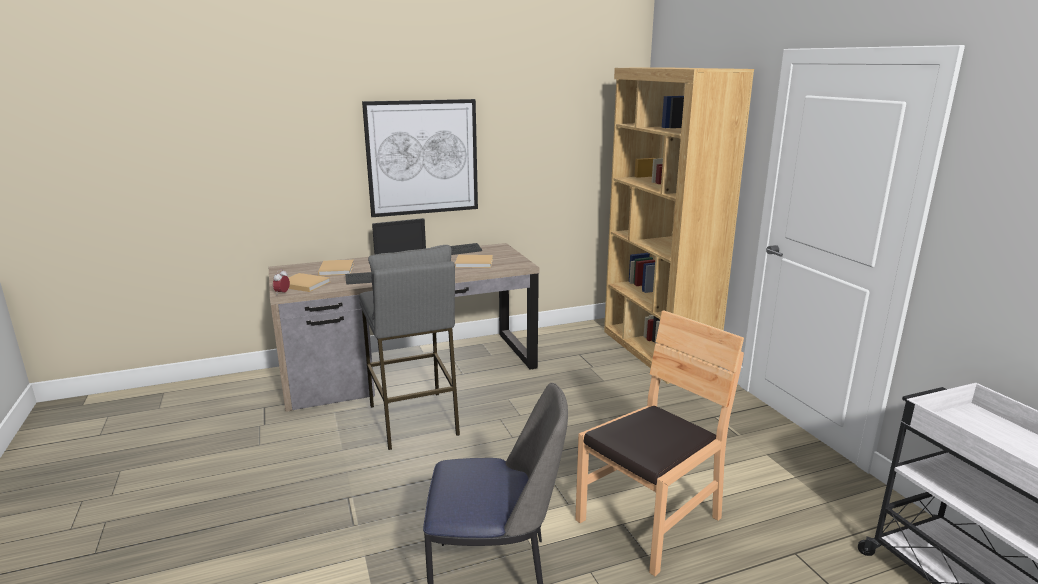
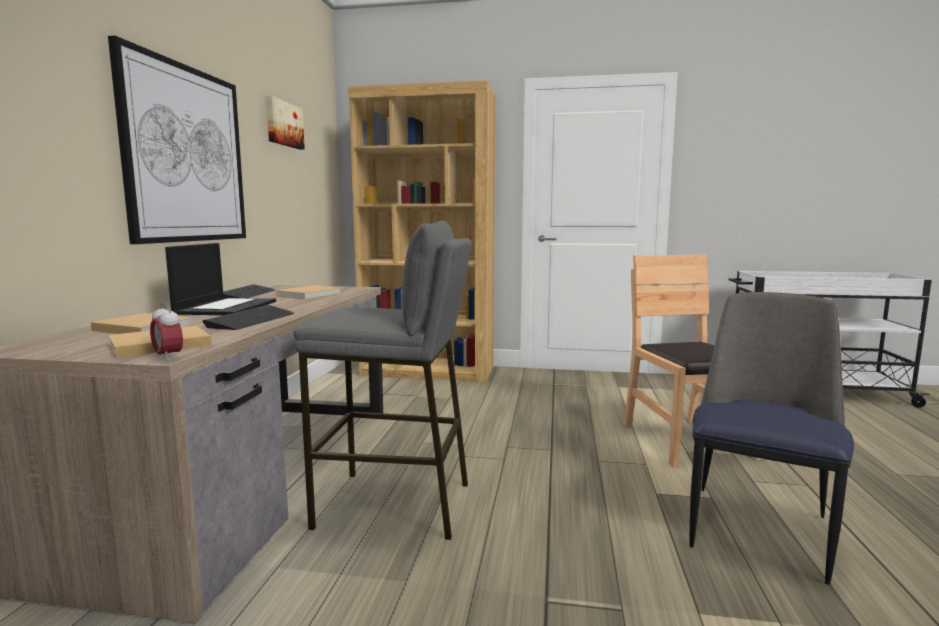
camera: 60 degrees left, 10 degrees down
none -> picture [266,96,305,150]

